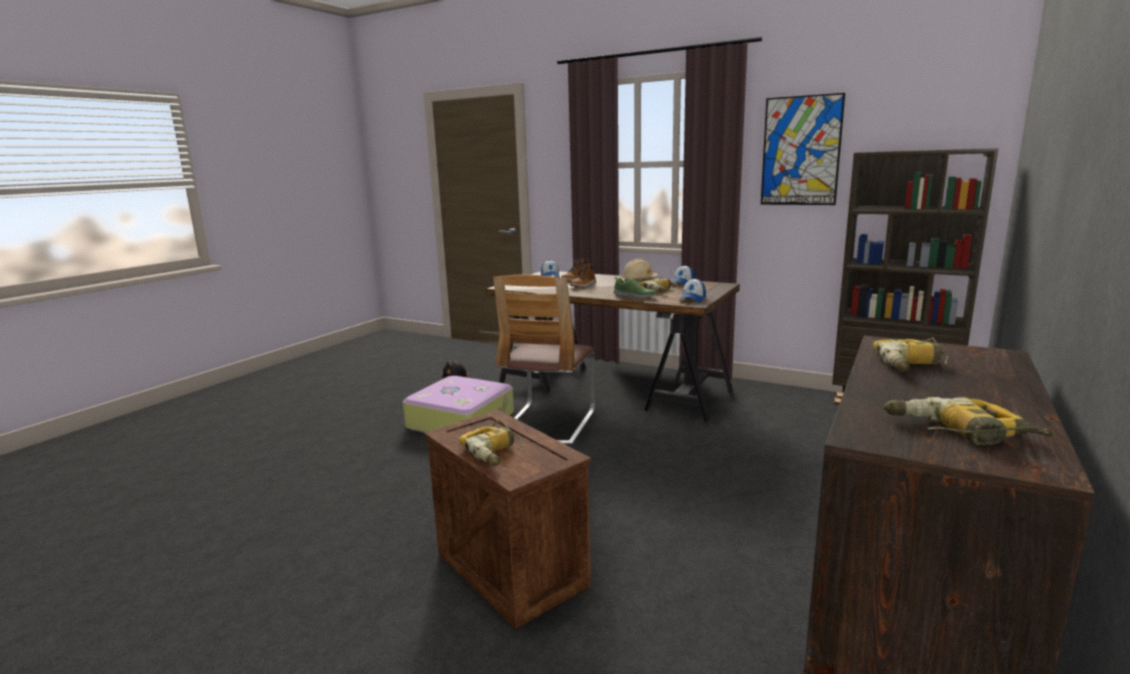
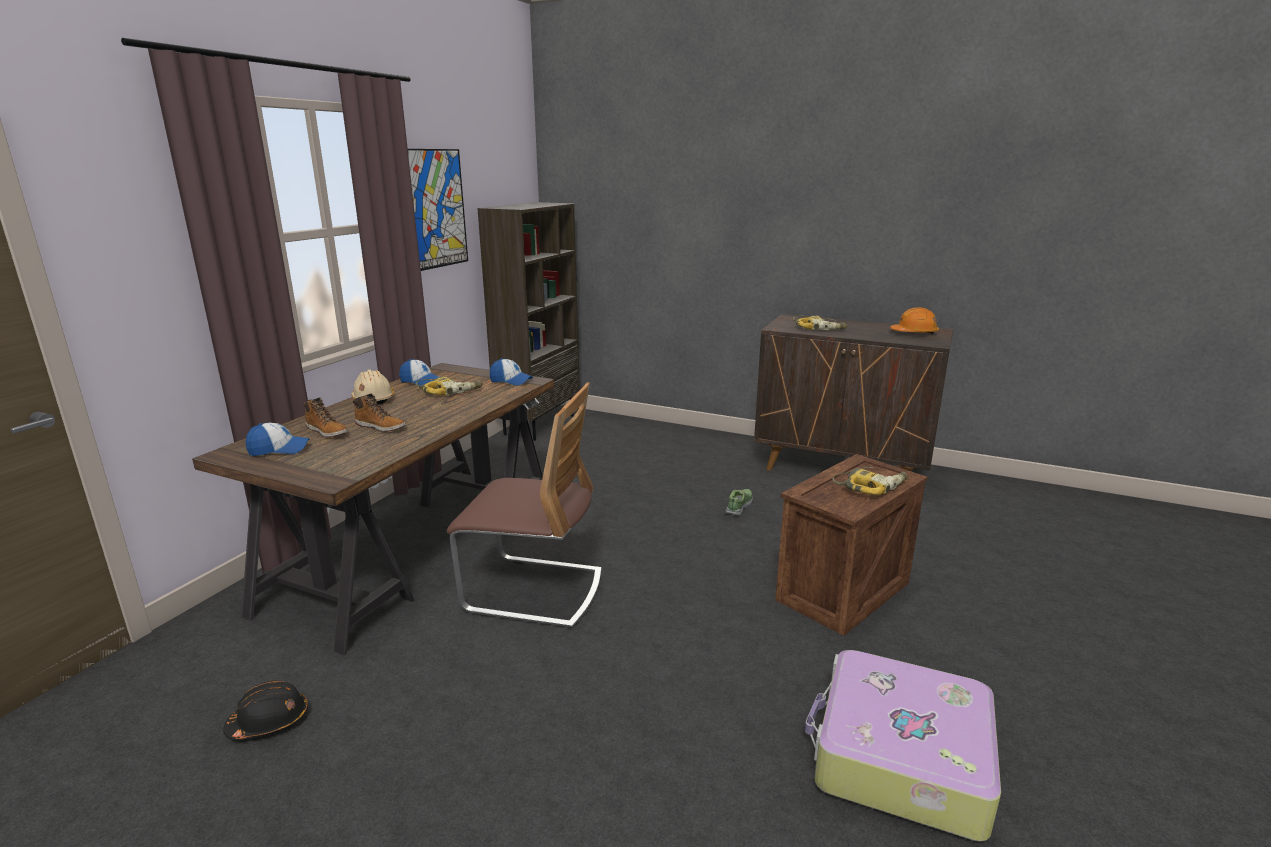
camera: 95 degrees left, 5 degrees up
suitcase [402,376,514,433] -> suitcase moved to [805,650,1001,842]
shoe [613,277,657,299] -> shoe moved to [726,489,753,516]
power drill [884,397,1054,445] -> orange hard hat [890,307,939,334]

